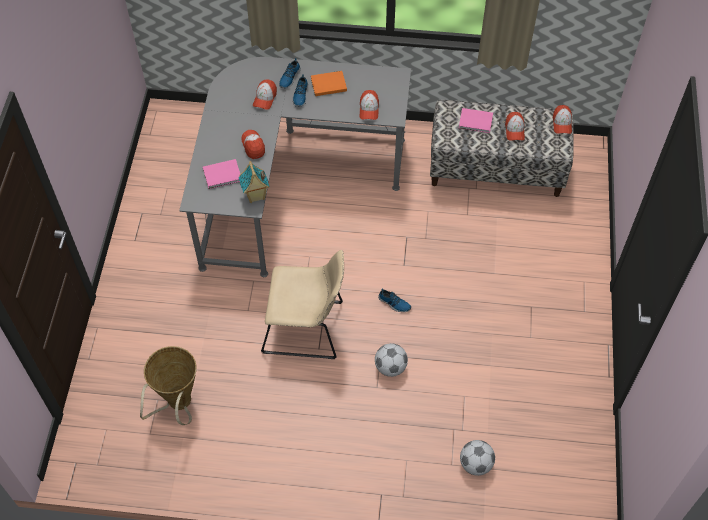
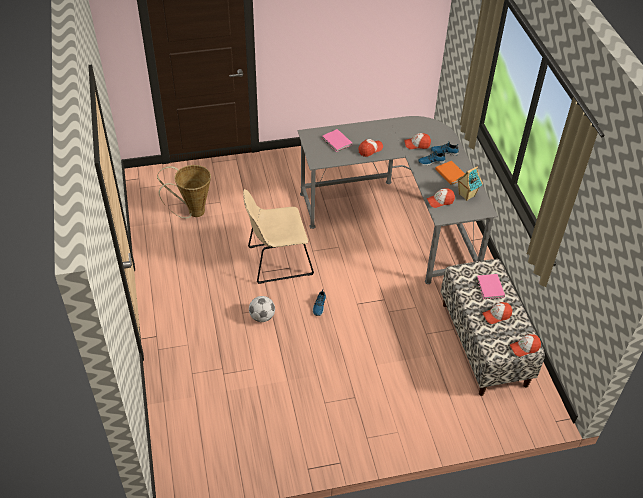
camera: 70 degrees right, 10 degrees down
toy house [239,161,270,203] -> toy house moved to [457,166,483,201]
beige chair [261,250,344,359] -> beige chair turned 90 degrees clockwise [243,189,314,284]
football [460,440,495,476] -> none

